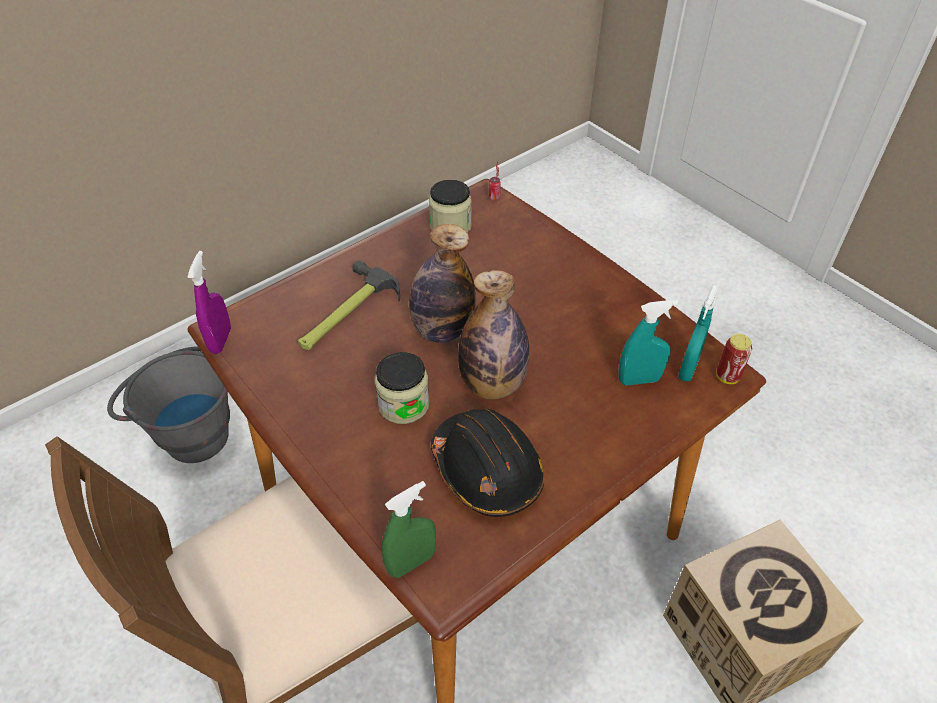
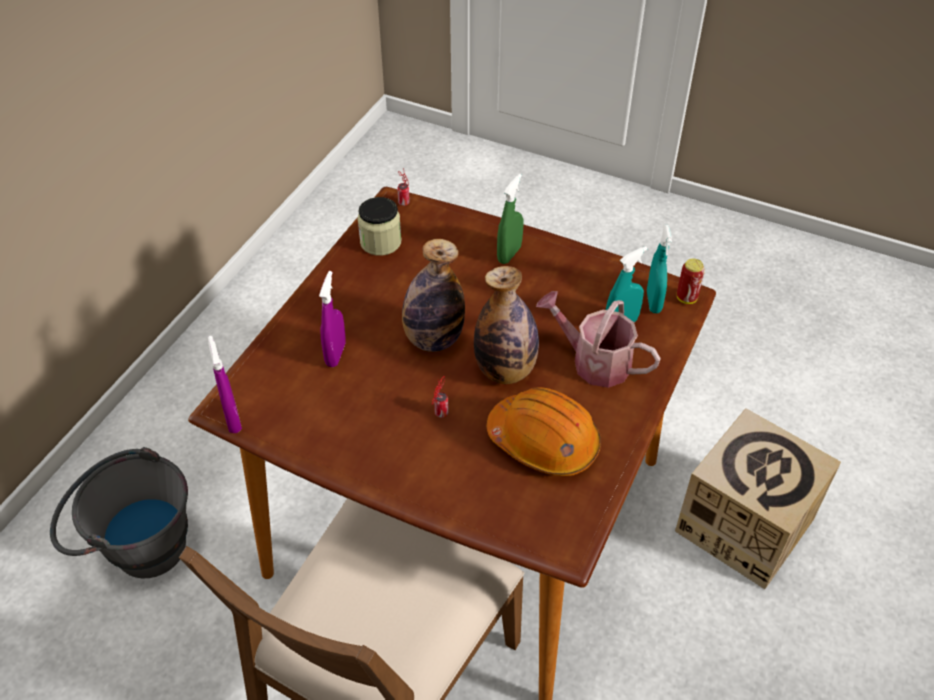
camera: 25 degrees left, 0 degrees up
hammer [297,260,400,350] -> purple spray bottle [319,271,346,367]
jar [375,352,429,424] -> can [432,376,449,418]
green spray bottle [381,481,436,578] -> green spray bottle moved to [497,174,523,264]
black hard hat [431,409,545,517] -> orange hard hat [487,387,601,476]
none -> watering can [536,291,661,388]

